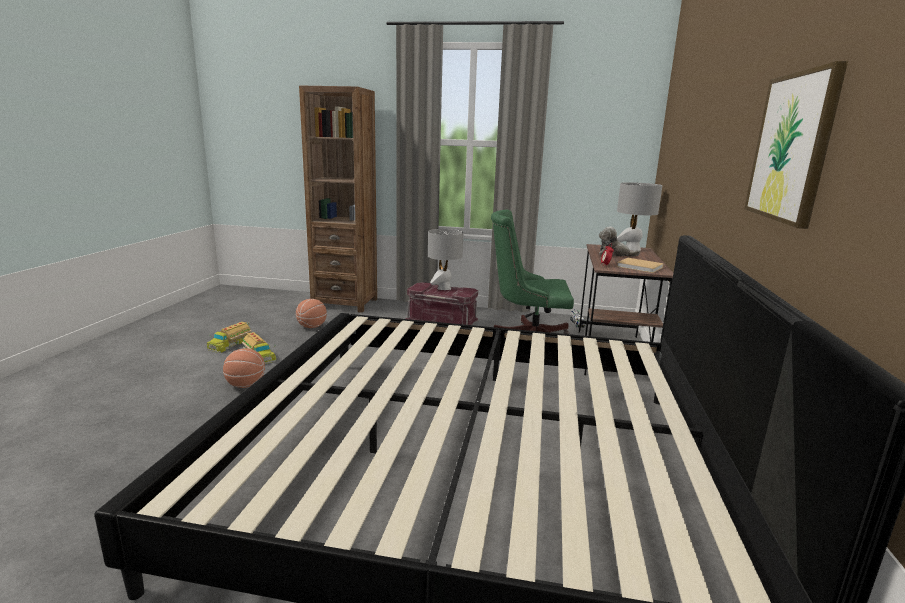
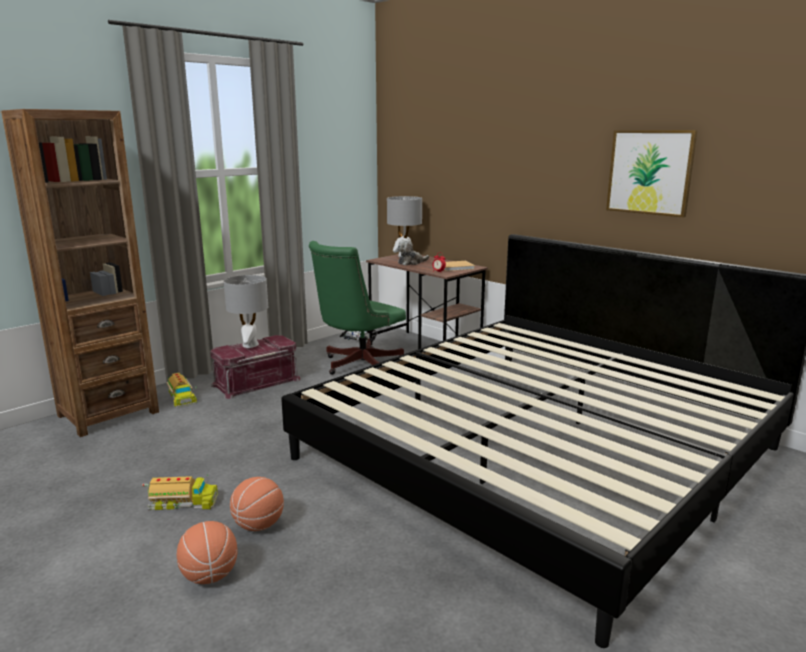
camera: 55 degrees left, 0 degrees up
toy truck [207,322,252,353] -> toy truck moved to [166,373,197,408]
basketball [296,299,327,328] -> basketball moved to [177,521,237,584]

